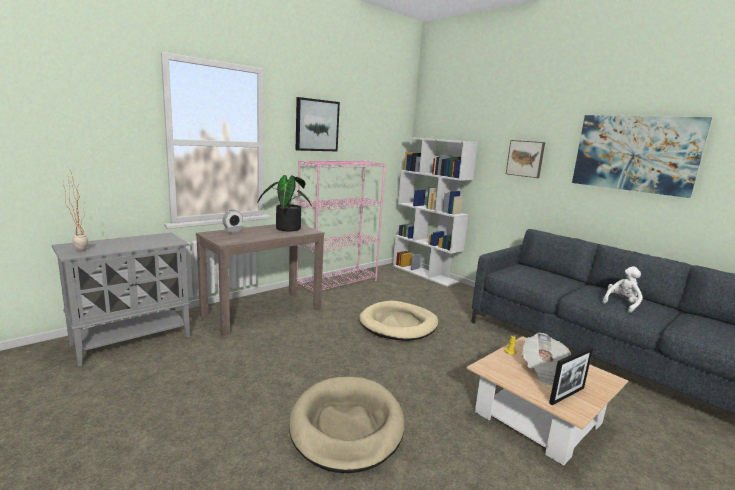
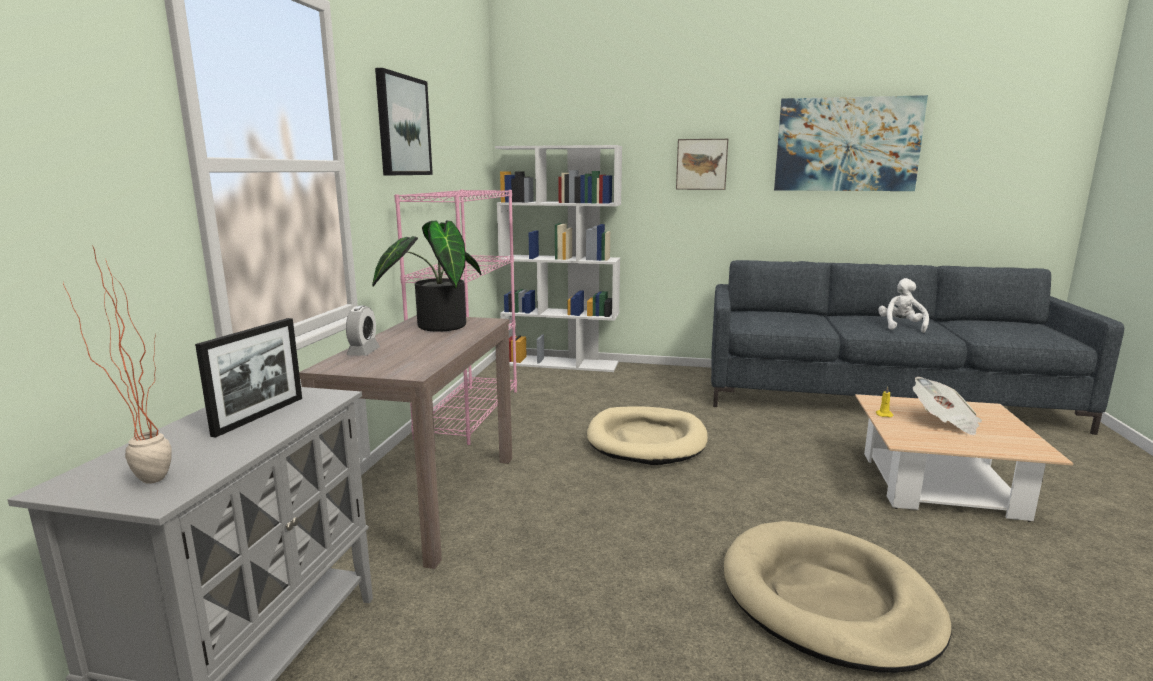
camera: 35 degrees left, 0 degrees up
picture frame [549,347,593,405] -> picture frame moved to [195,318,302,438]

